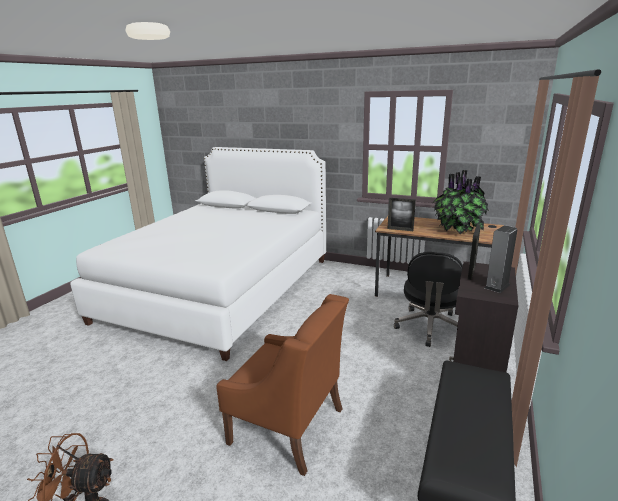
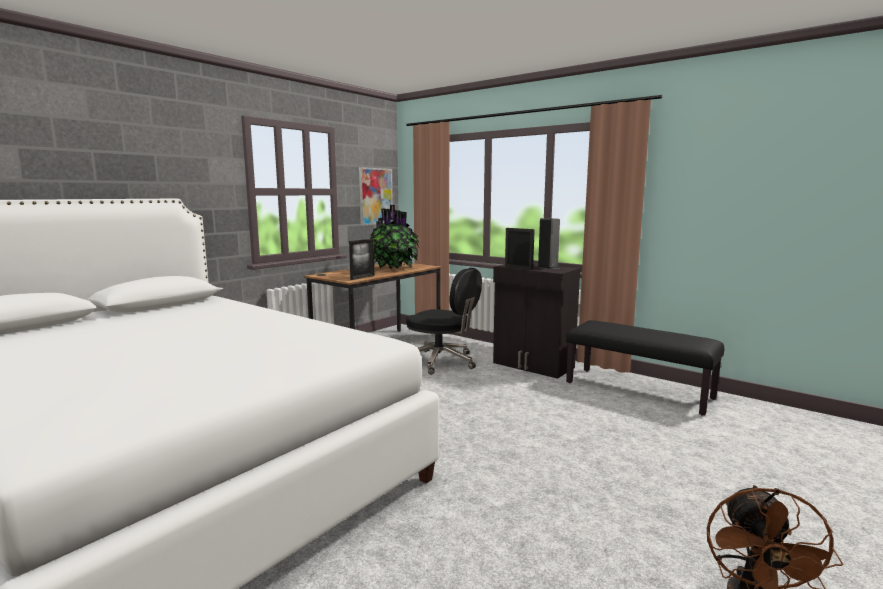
camera: 75 degrees left, 10 degrees down
brown armchair [216,294,349,476] -> none
none -> picture [359,167,393,226]

